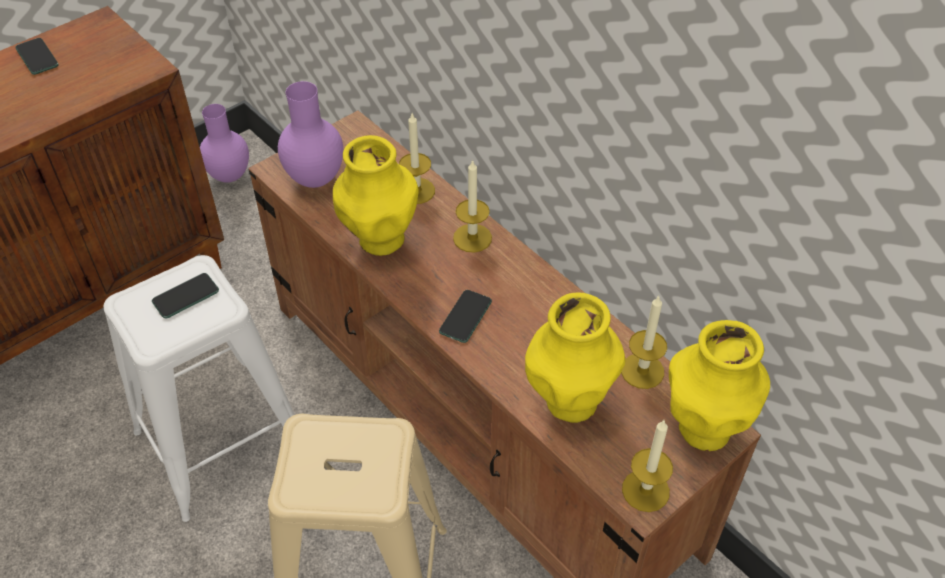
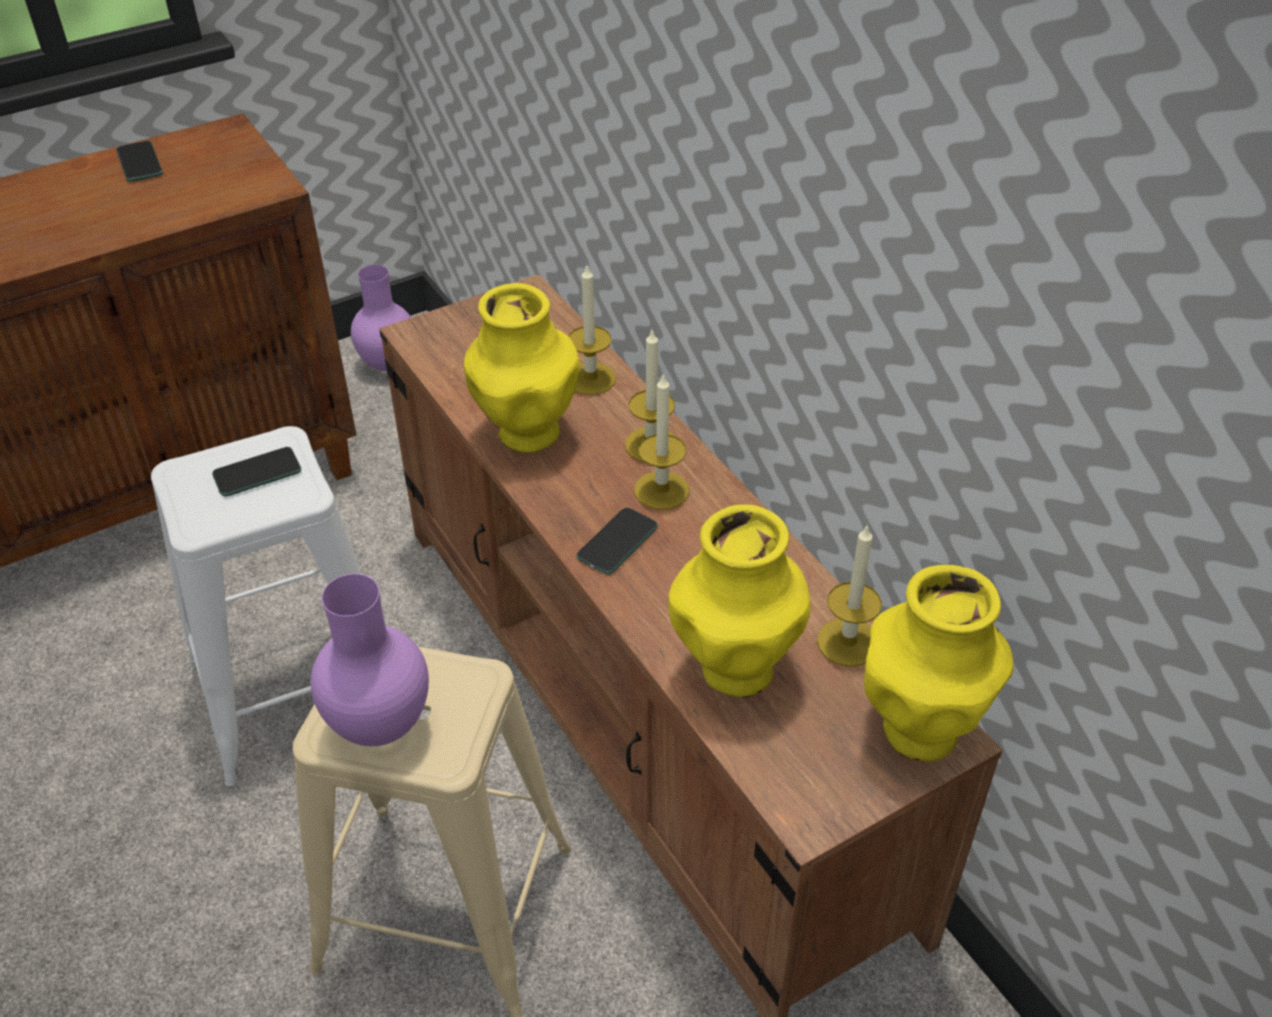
camera: 10 degrees right, 5 degrees down
purple vase [278,81,343,188] -> purple vase moved to [311,574,429,746]
candle [622,420,673,512] -> candle moved to [634,373,689,510]

